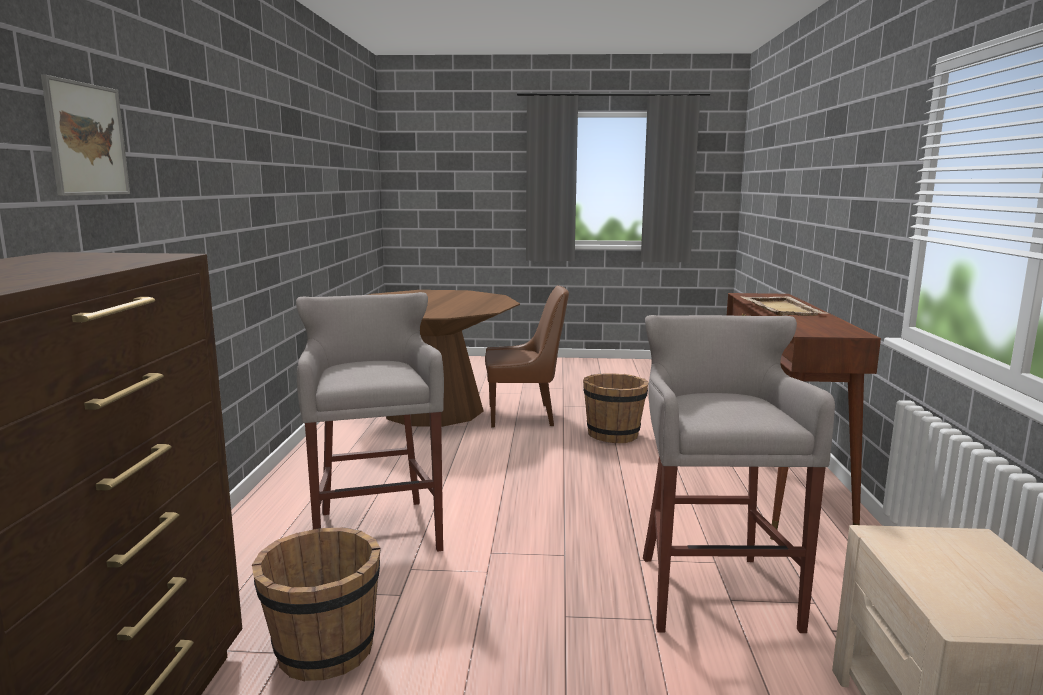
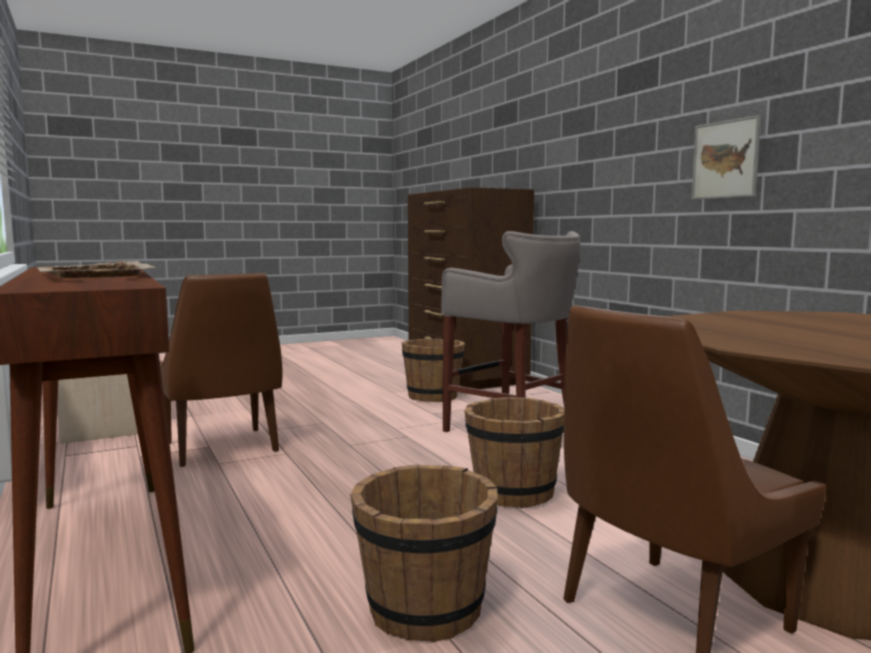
camera: 150 degrees right, 5 degrees down
picture [41,75,130,196] -> picture moved to [692,115,761,199]
grey stool [643,315,835,633] -> brown chair [160,273,283,467]
none -> brown bucket [465,397,564,508]

